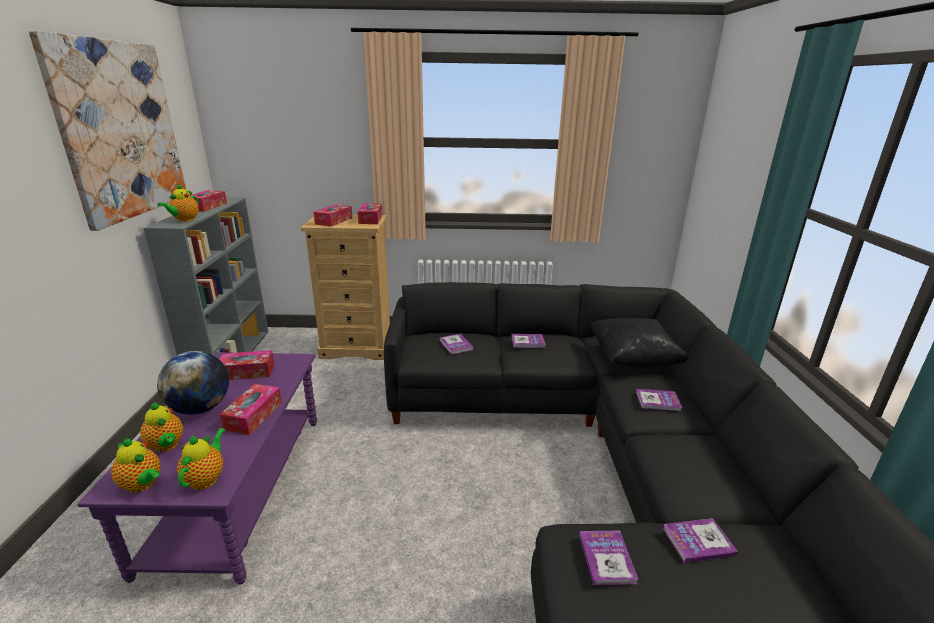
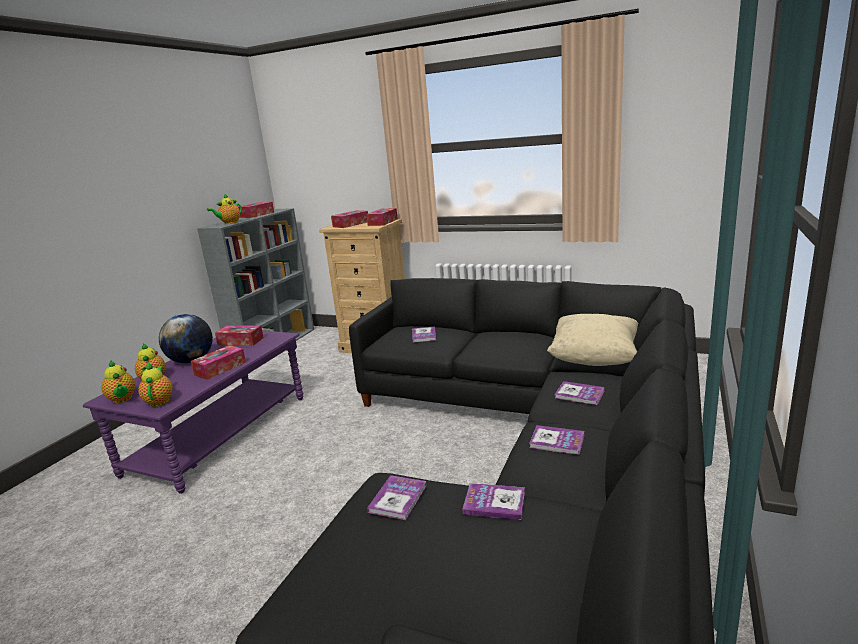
camera: 25 degrees right, 5 degrees down
picture [29,31,186,231] -> none
teapot [177,428,225,490] -> teapot turned 45 degrees counterclockwise [138,362,173,407]
book [511,334,546,348] -> book moved to [529,425,585,455]
black pillow [590,318,689,368] -> beige pillow [547,314,639,366]

